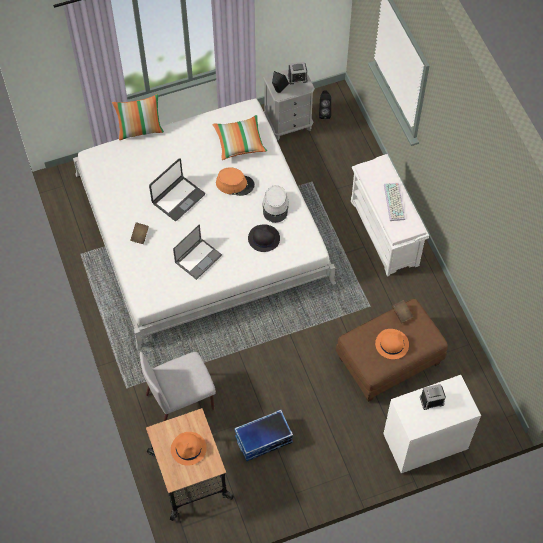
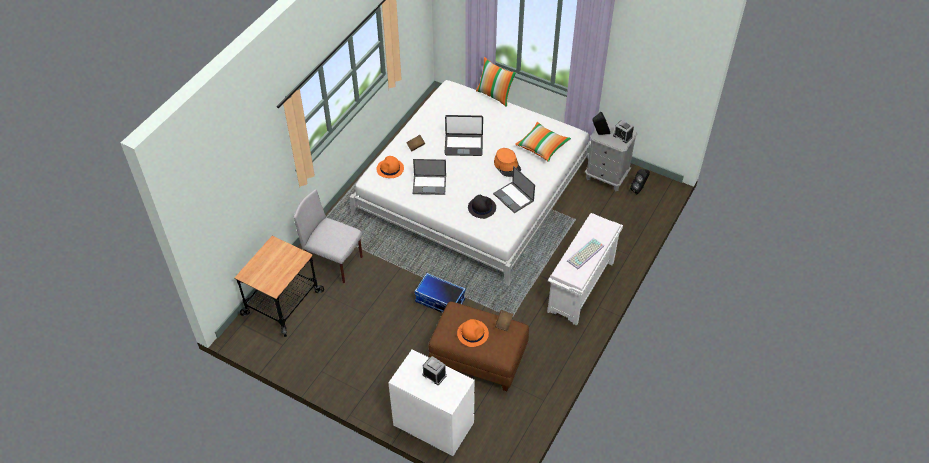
camera: 50 degrees right, 10 degrees down
orange hat [171,432,207,466] -> orange hat moved to [376,156,404,178]
storage box [234,410,293,461] -> storage box moved to [414,273,466,313]
grey hat [262,185,289,223] -> laptop [493,166,535,213]

